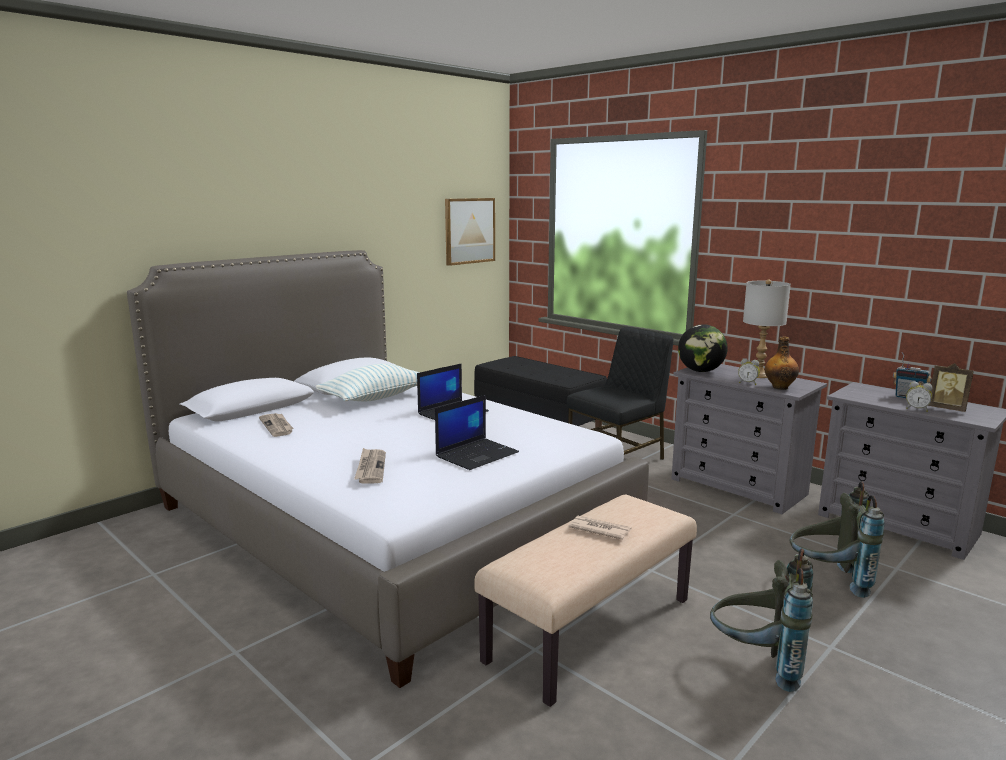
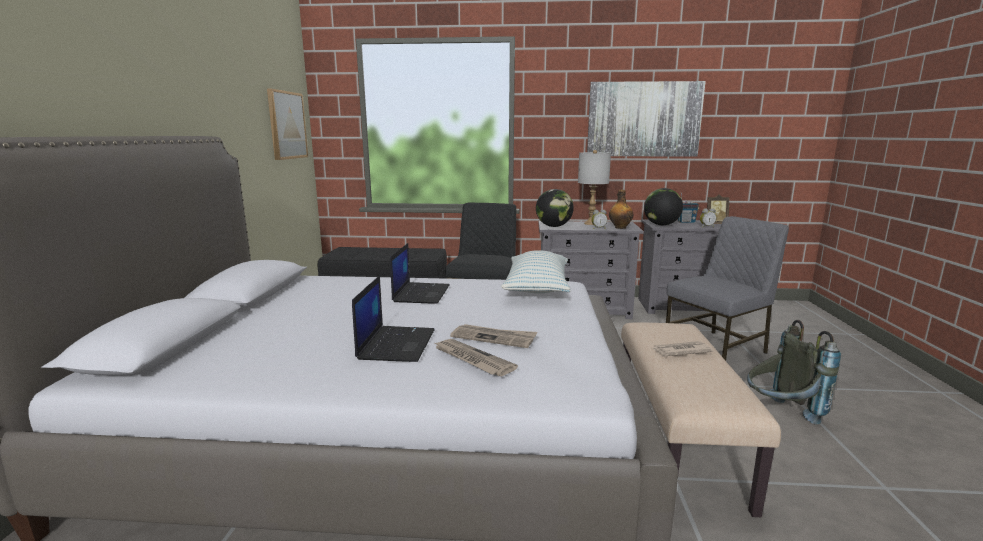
camera: 40 degrees left, 0 degrees up
newspaper [259,413,294,437] -> newspaper moved to [450,324,537,348]
pillow [315,364,420,401] -> pillow moved to [501,250,571,294]
laptop [435,395,519,470] -> laptop moved to [352,276,435,362]
grey backpack [789,481,885,598] -> grey chair [666,216,789,361]
none -> picture [587,81,706,157]
none -> globe [644,188,683,225]

